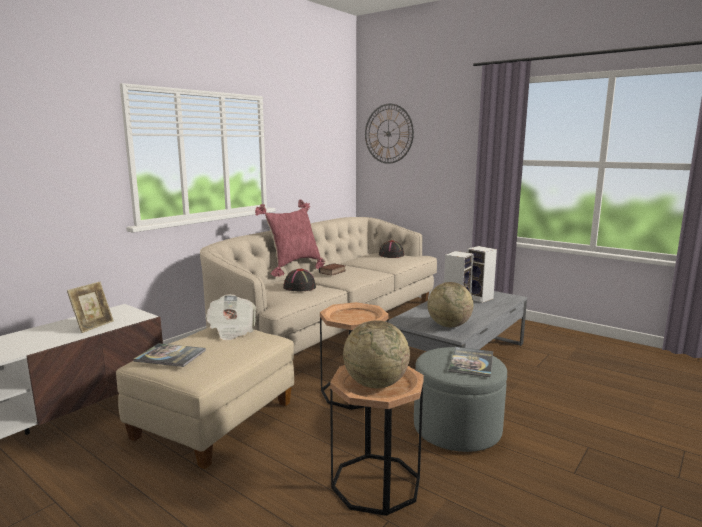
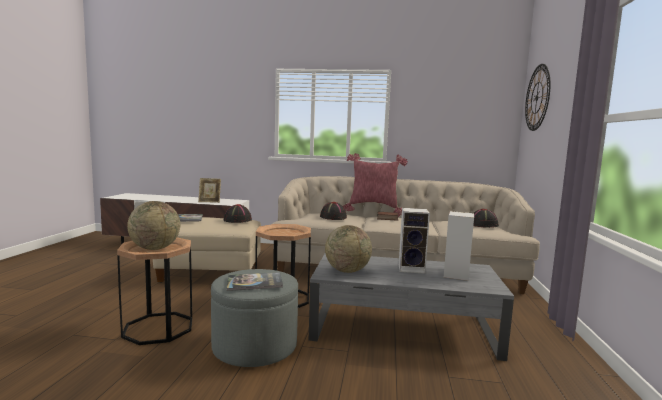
camera: 60 degrees right, 5 degrees down
newspaper [205,294,256,341] -> black hat [223,204,252,223]

